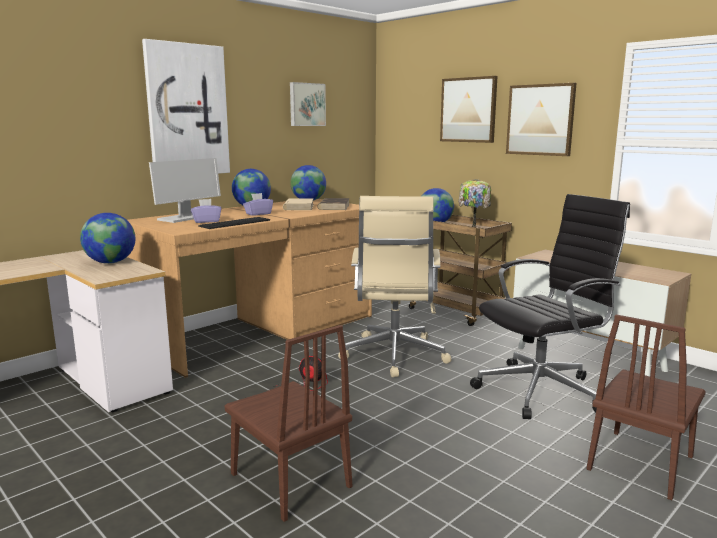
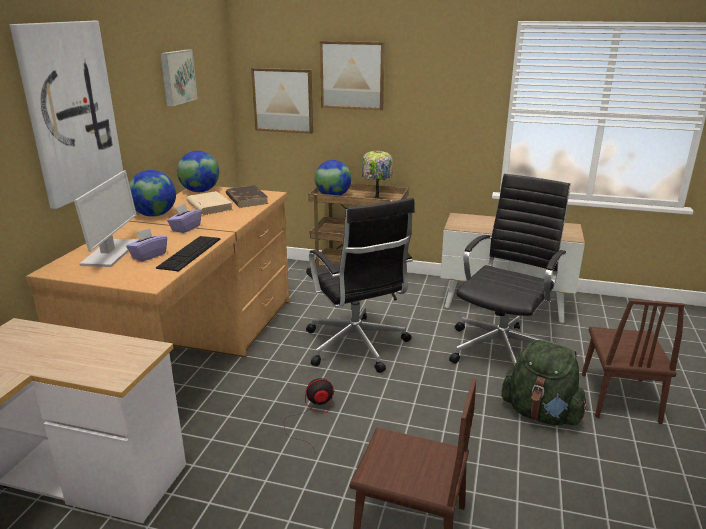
camera: 30 degrees left, 10 degrees up
globe [80,213,135,264] -> none
beige office chair [338,196,452,378] -> black office chair [306,198,415,373]
picture [506,83,577,156] -> picture moved to [251,68,313,134]
none -> green backpack [501,340,588,426]

